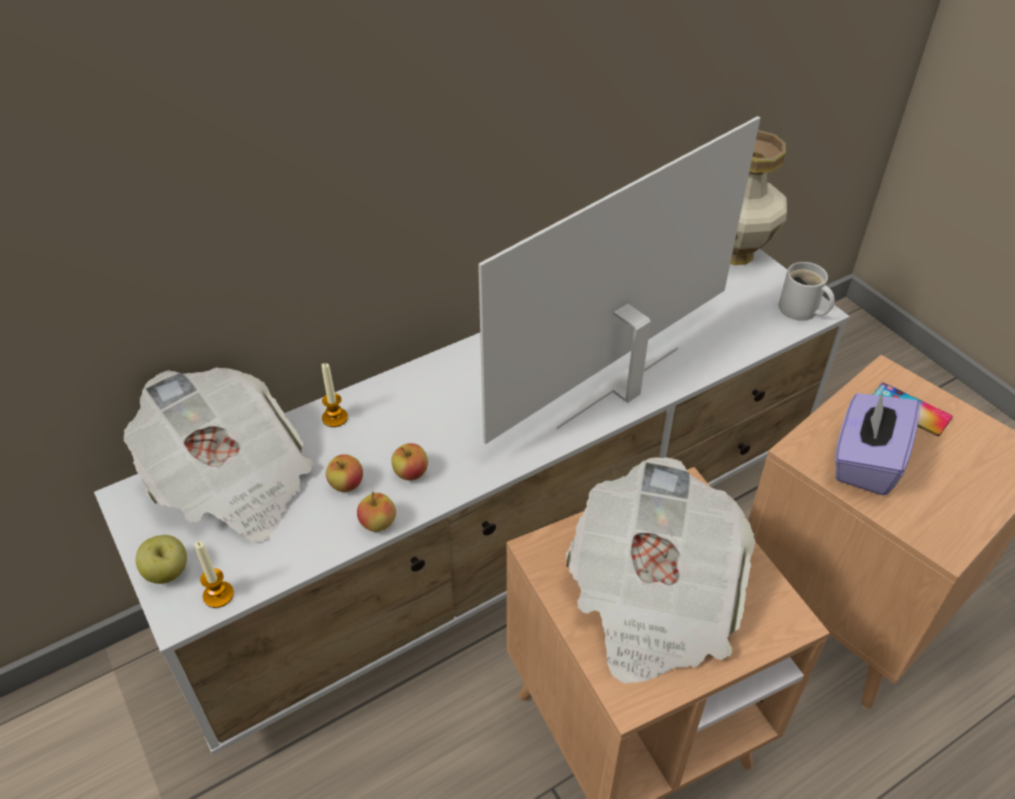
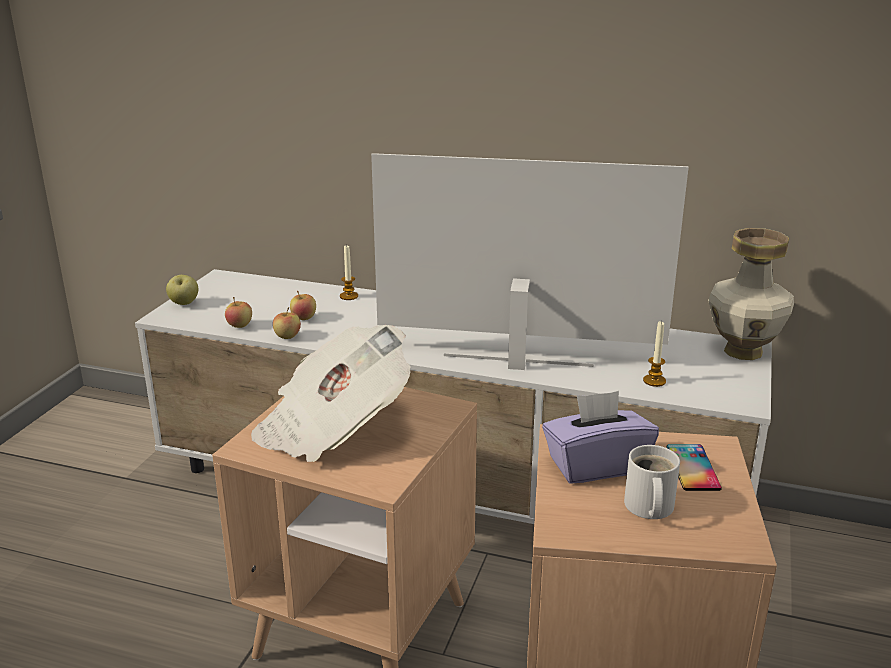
camera: 50 degrees right, 20 degrees down
newspaper [124,367,313,542] -> none
candle [194,541,234,608] -> candle moved to [643,321,666,387]
apple [391,443,428,480] -> apple moved to [225,297,252,328]
white mug [778,262,835,321] -> white mug moved to [624,445,680,519]

